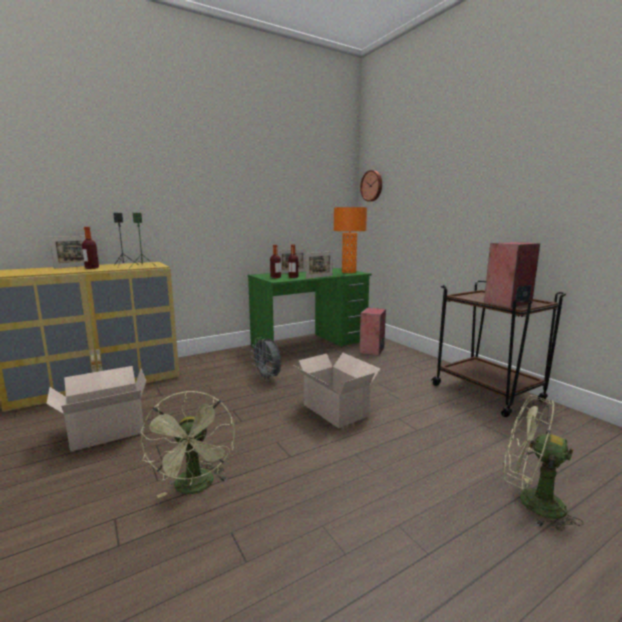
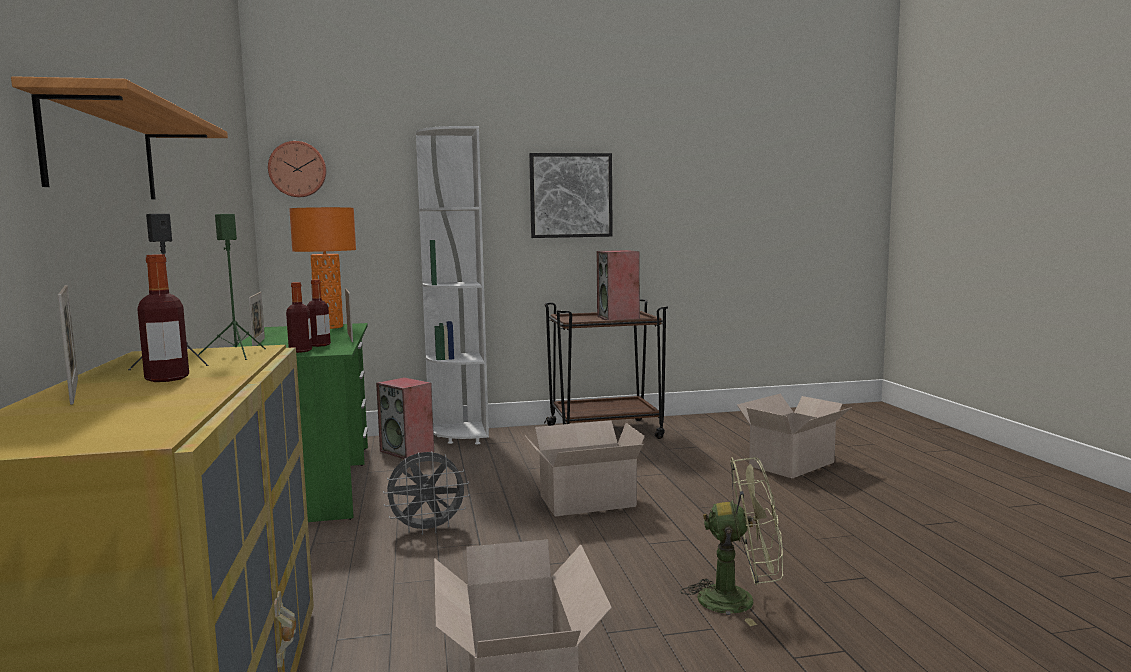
camera: 70 degrees left, 5 degrees down
green fan [503,395,583,531] -> cardboard box [737,394,852,478]
none -> shelf [11,76,228,199]
none -> white bookcase [416,126,489,444]
none -> picture [529,153,613,238]

